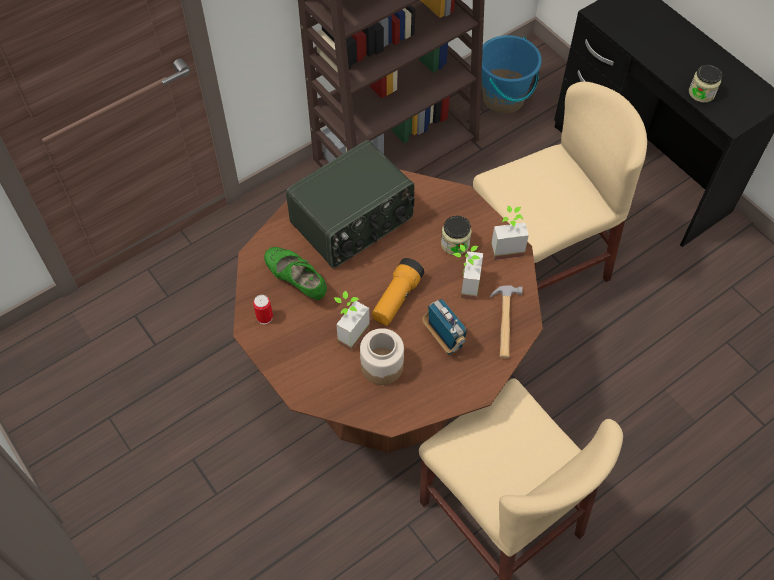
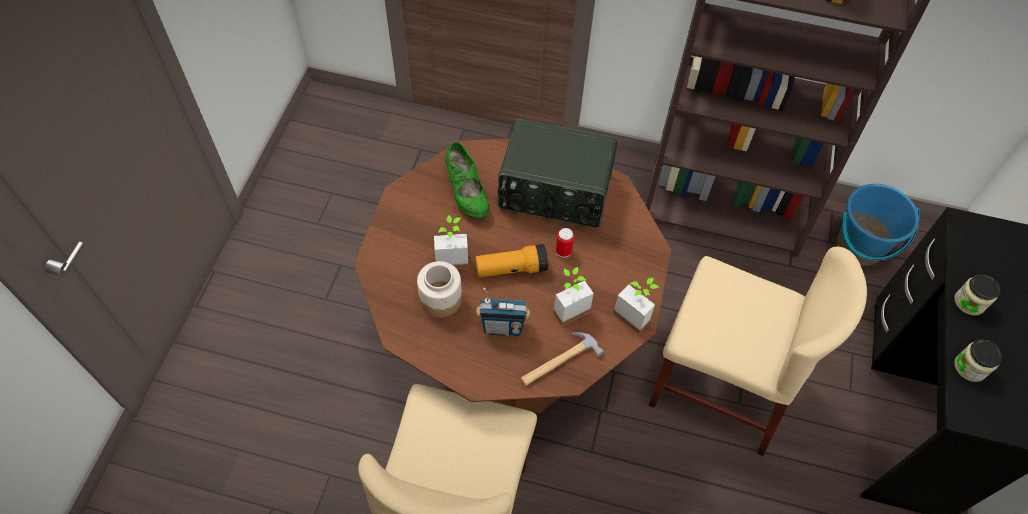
camera: 50 degrees right, 0 degrees up
can [253,295,273,324] -> can moved to [556,228,574,258]
green shoe [264,247,327,300] -> green shoe turned 150 degrees clockwise [445,142,489,218]
radio [423,299,467,355] -> radio turned 75 degrees clockwise [476,288,530,336]
jar [441,216,472,255] -> jar moved to [954,274,1000,315]

